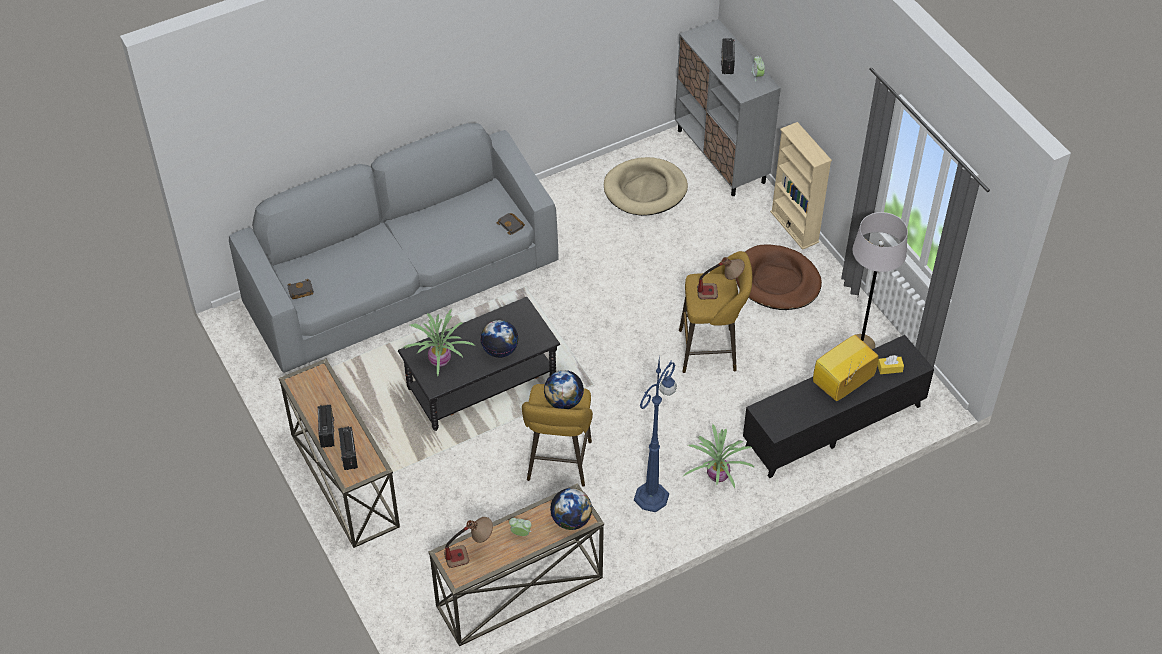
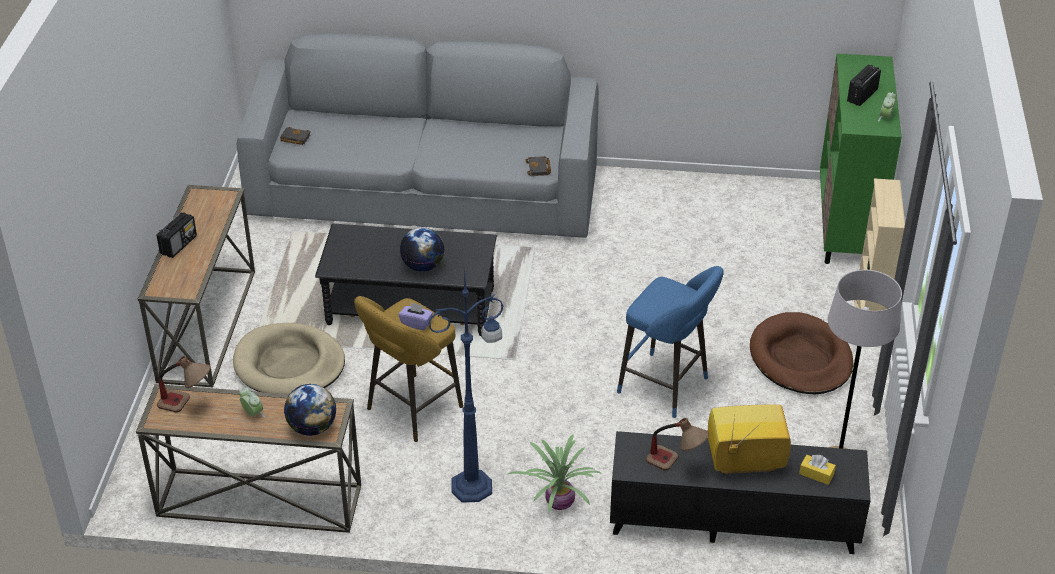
camera: 35 degrees right, 10 degrees down
radio [338,426,358,470] -> none
potted plant [403,309,475,376] -> none
globe [544,370,584,409] -> purple tissue box [399,303,433,330]
beige dog bed [604,157,688,216] -> beige dog bed moved to [233,323,345,394]
grey cabinet [675,19,781,196] -> green cabinet [820,54,902,264]
yellow stool [679,251,752,373] -> blue stool [617,266,724,418]
table lamp [697,257,745,299] -> table lamp moved to [646,418,709,470]

